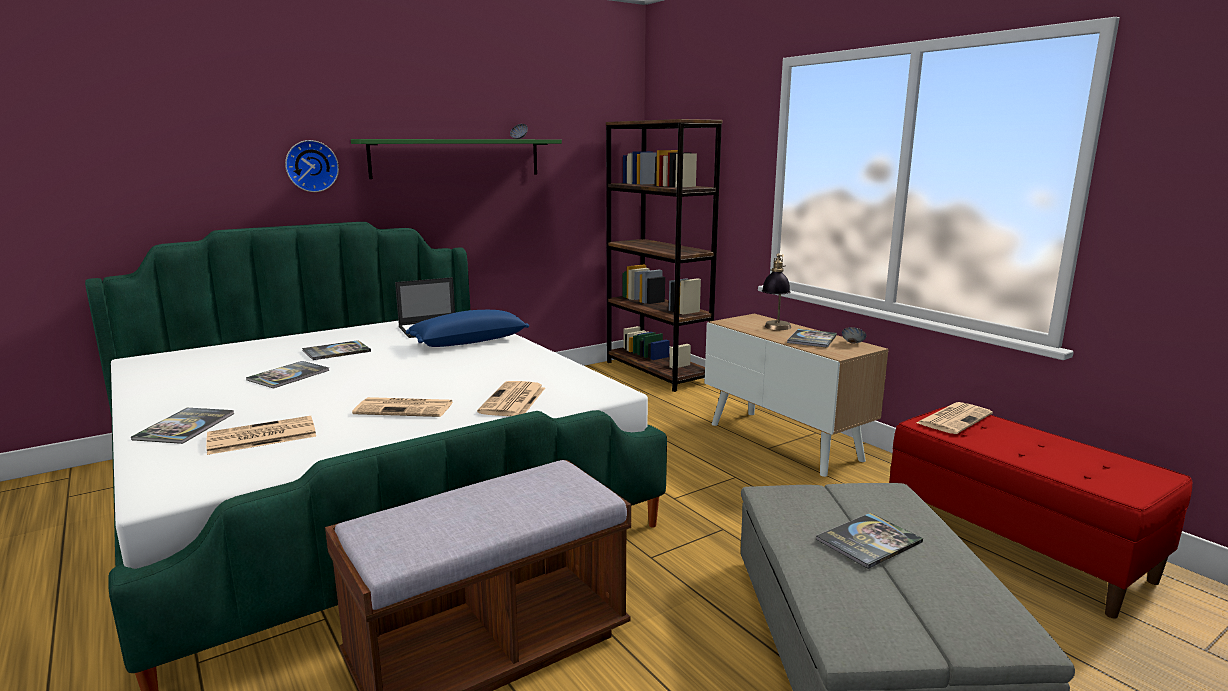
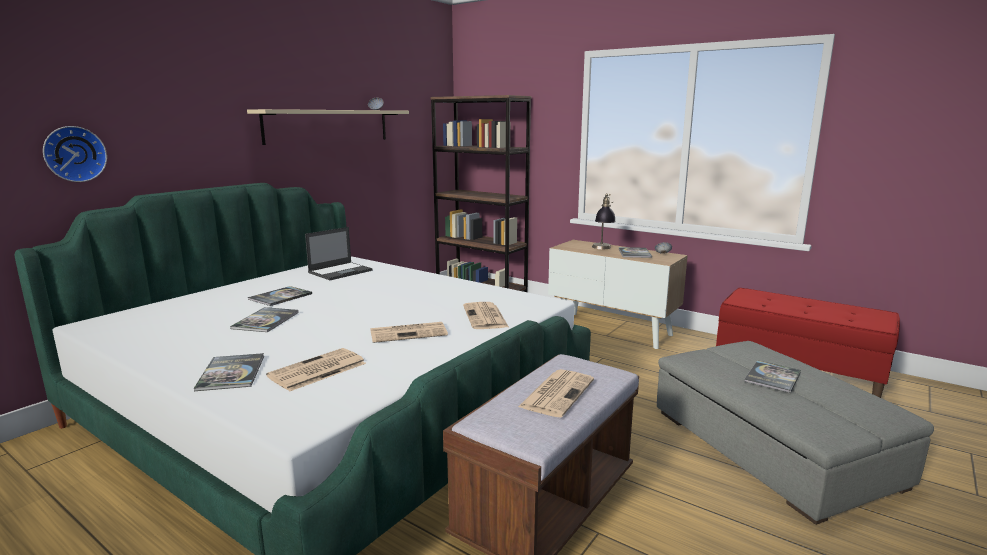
camera: 20 degrees left, 0 degrees up
wall clock [285,140,339,192] -> wall clock moved to [43,126,107,182]
green shelf [351,139,562,179] -> beige shelf [247,109,409,145]
blue pillow [406,310,529,347] -> none
newspaper [917,402,993,434] -> newspaper moved to [518,369,594,418]

